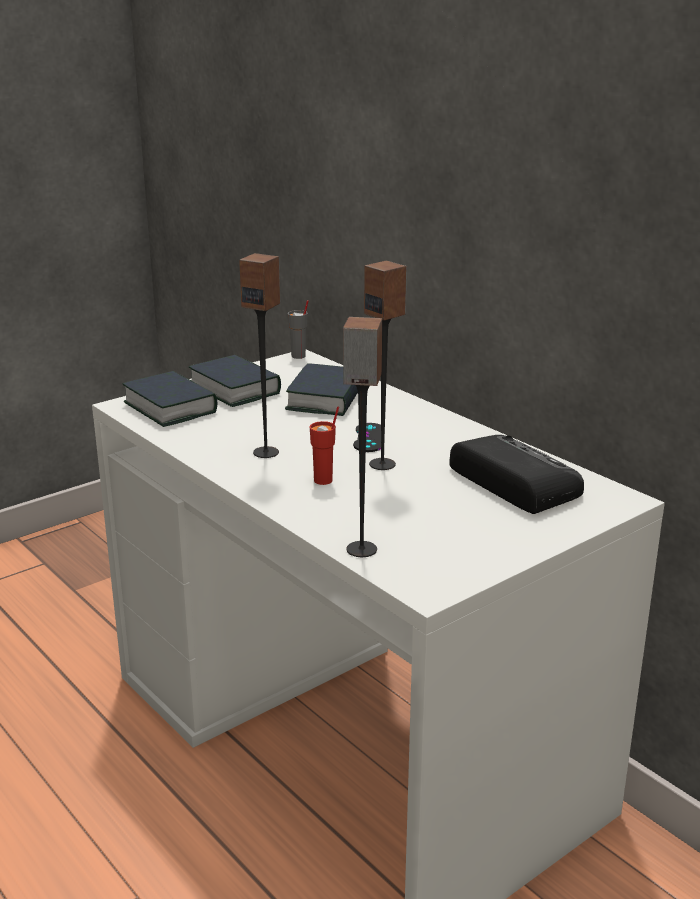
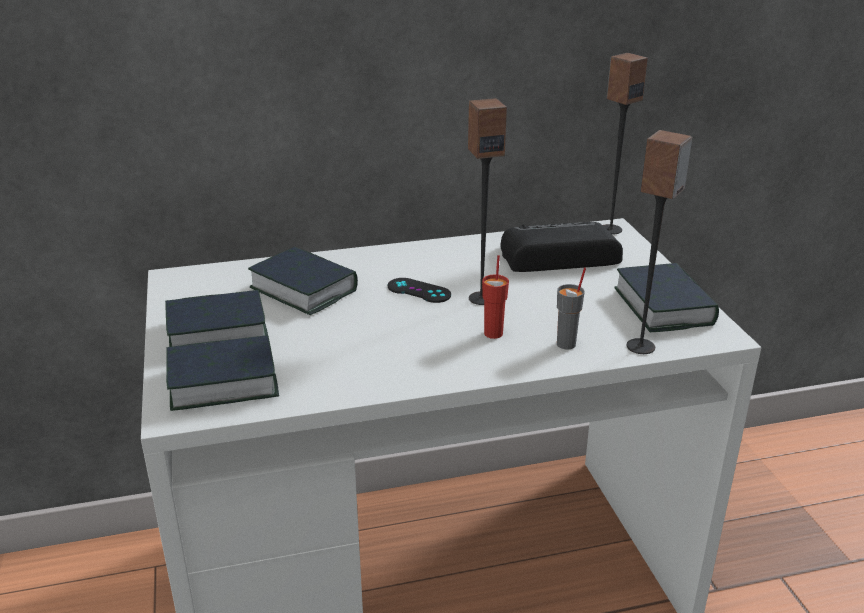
camera: 65 degrees left, 5 degrees up
speaker [239,253,280,458] -> speaker moved to [603,53,648,235]
grey cup [288,300,308,359] -> grey cup moved to [557,268,586,350]
none -> book [614,263,719,332]

